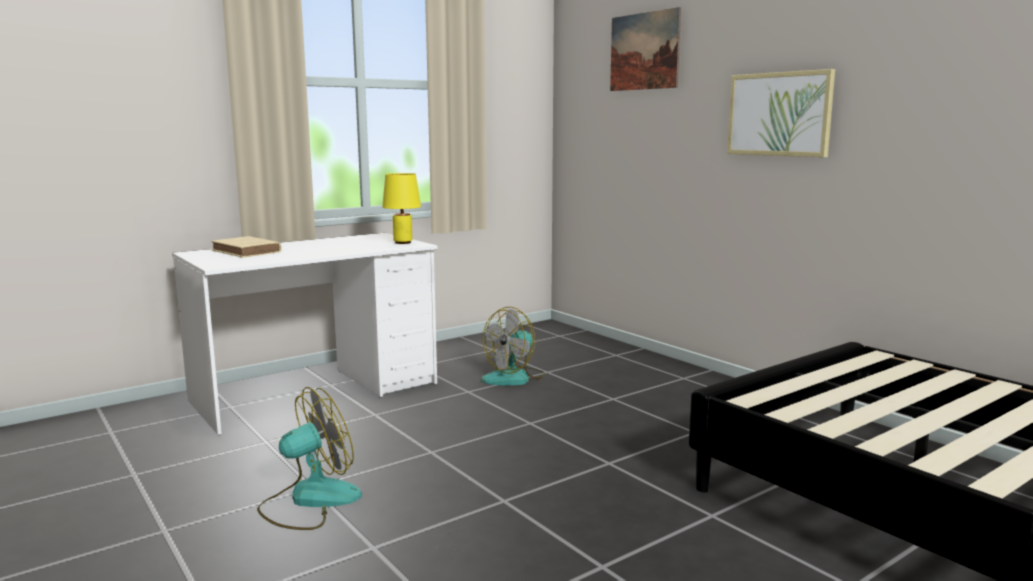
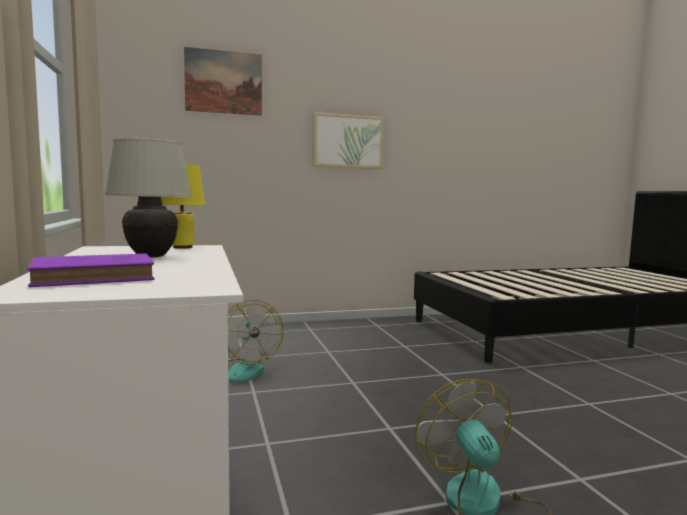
camera: 70 degrees left, 5 degrees down
beige book [211,236,281,258] -> purple book [27,253,154,287]
none -> white table lamp [105,138,192,258]

